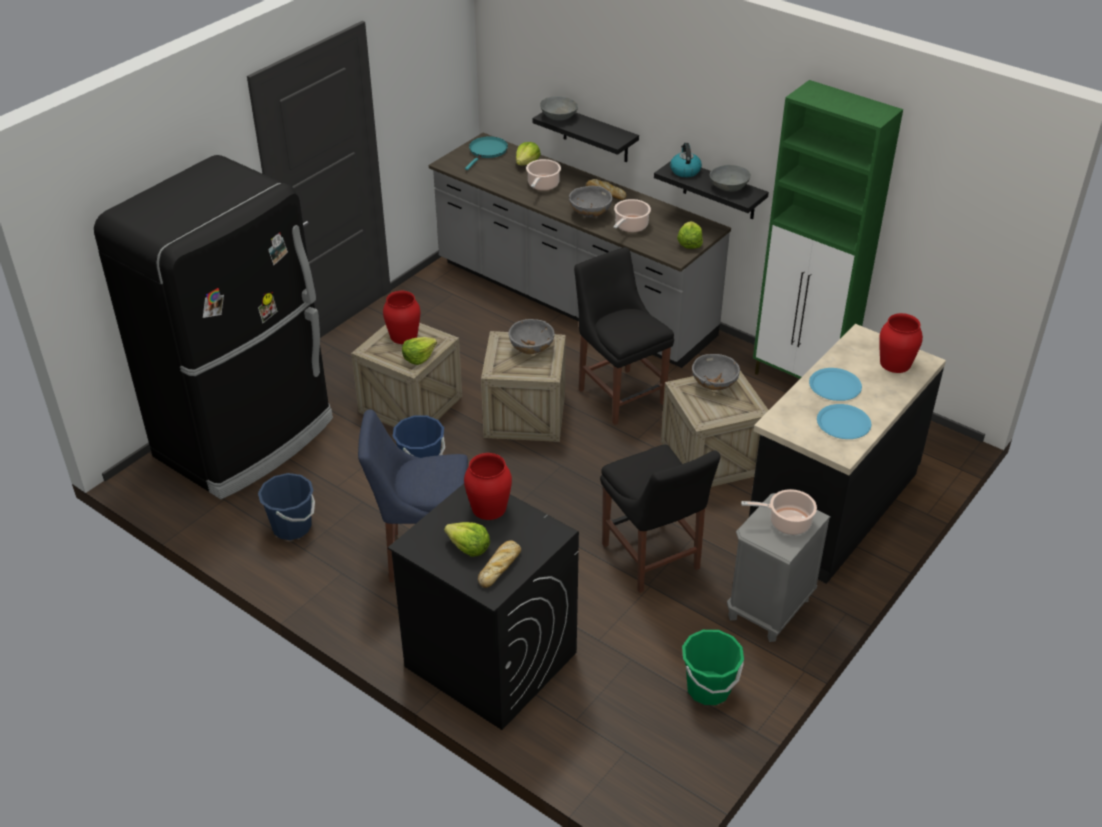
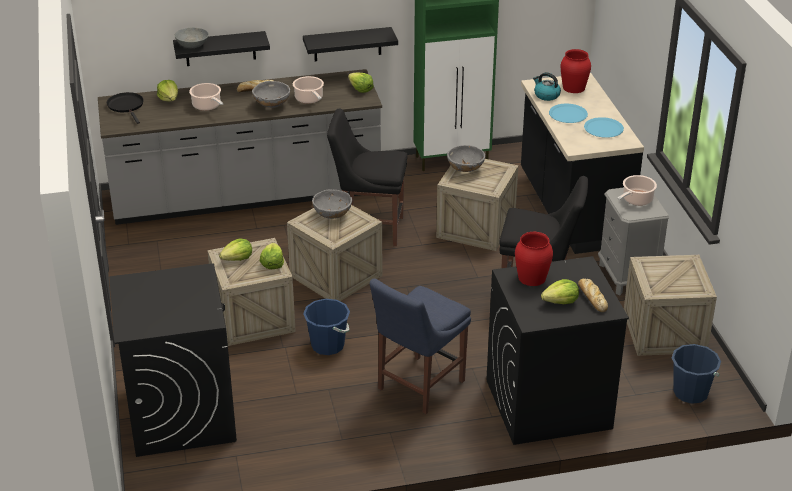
camera: 50 degrees left, 5 degrees down
black fridge [94,155,333,499] -> black washing machine [109,263,237,457]
blue bucket [258,473,315,540] -> blue bucket moved to [672,344,721,404]
red vase [383,291,420,344] -> lettuce [219,238,252,261]
turquoise frying pan [465,136,508,170] -> black frying pan [107,92,144,124]
kettle [670,143,702,177] -> kettle moved to [533,72,561,101]
green bucket [682,630,744,705] -> crate [624,255,717,356]
grey bowl [709,165,751,192] -> none

